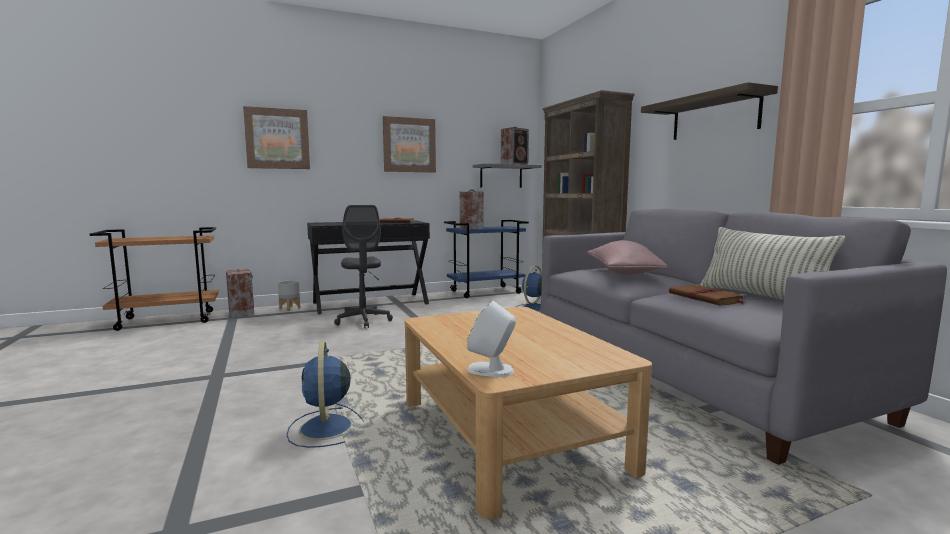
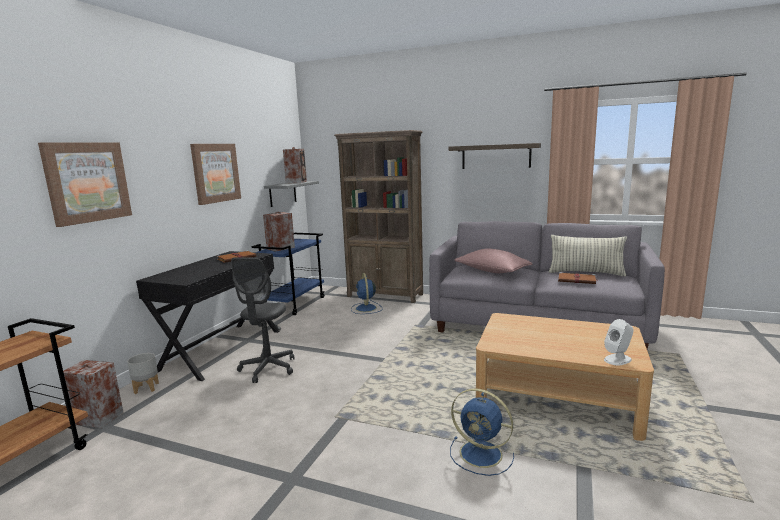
camera: 45 degrees left, 5 degrees up
grey office chair [334,205,393,328] -> grey office chair turned 75 degrees clockwise [231,257,294,383]

